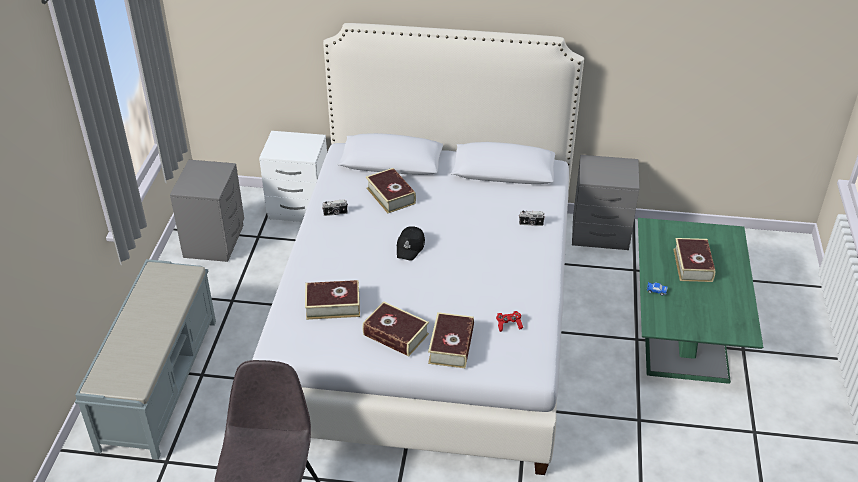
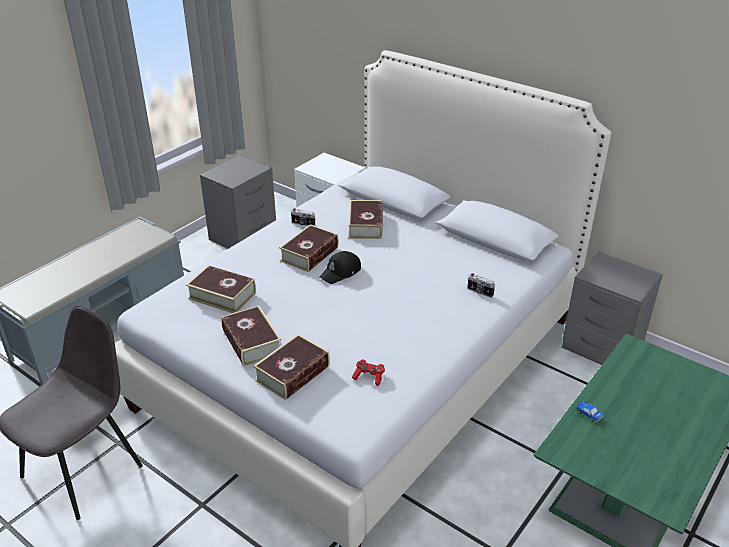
camera: 30 degrees right, 5 degrees down
book [673,238,715,282] -> book moved to [279,224,339,272]

